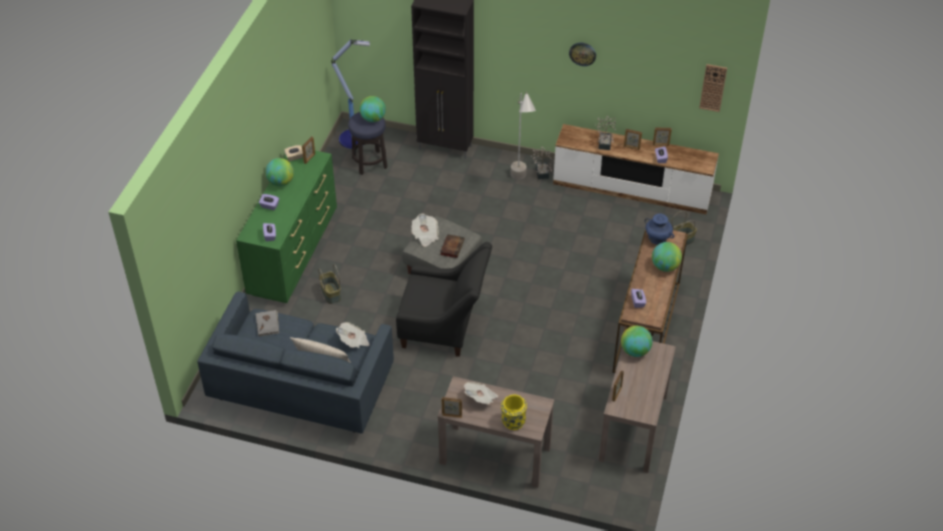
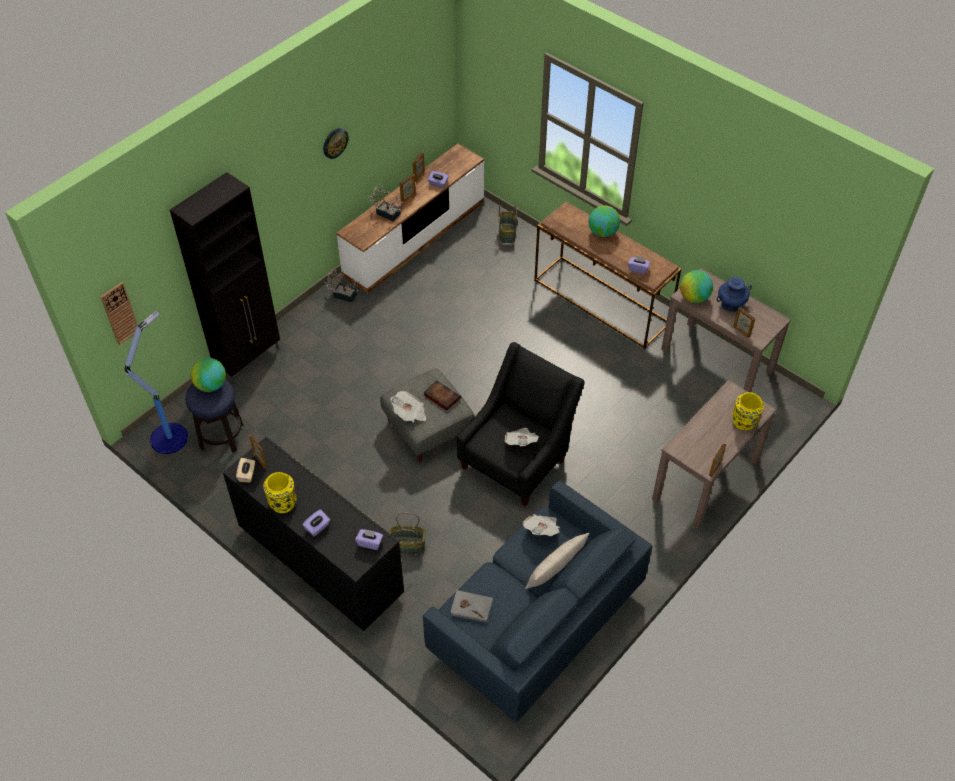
camera: 65 degrees left, 5 degrees up
green dresser [236,146,337,303] -> black dresser [223,437,404,631]
globe [265,158,294,186] -> yellow vase [263,472,297,513]
newspaper [464,382,498,405] -> newspaper moved to [505,428,539,446]
grey floor lamp [510,91,536,180] -> none
blue vase [644,214,674,245] -> blue vase moved to [717,277,752,312]
wall clock [699,64,727,112] -> wall clock moved to [100,282,138,345]

